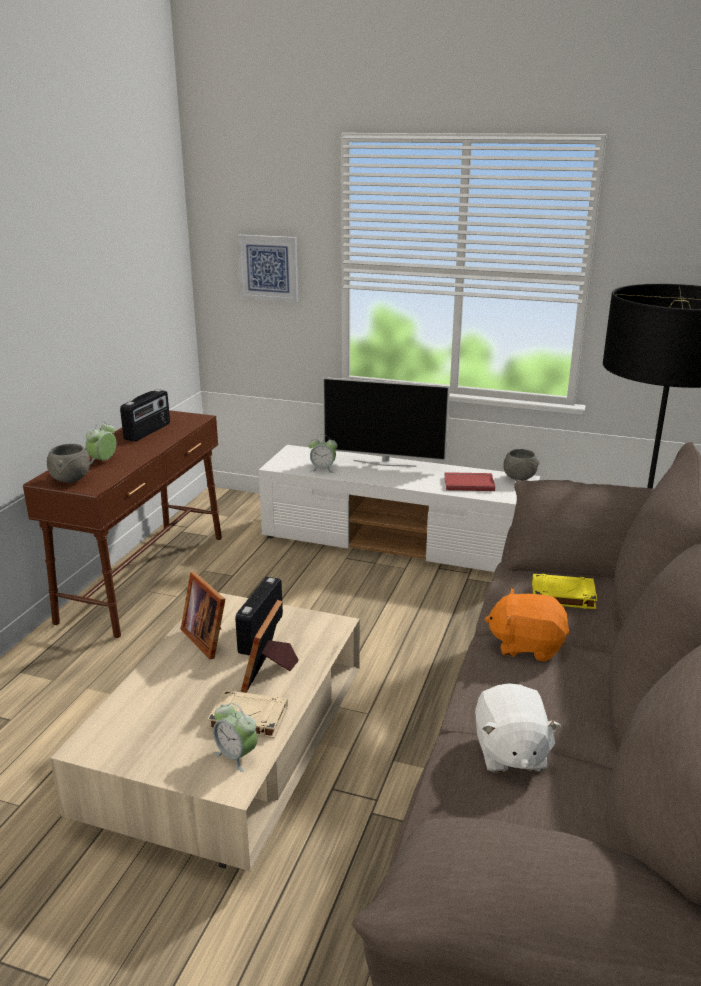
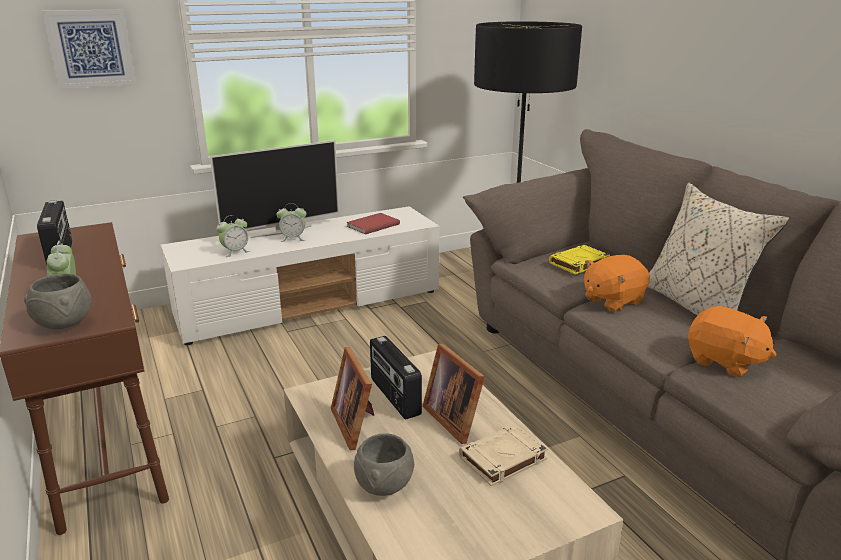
camera: 45 degrees left, 0 degrees up
picture frame [181,572,225,659] -> picture frame turned 60 degrees clockwise [331,347,374,450]
alarm clock [213,703,257,772] -> alarm clock moved to [276,203,306,242]
white plush toy [475,683,561,773] -> orange plush toy [688,306,776,377]
grey bowl [503,449,539,481] -> grey bowl moved to [354,433,414,496]
none -> beige pillow [647,183,789,316]

